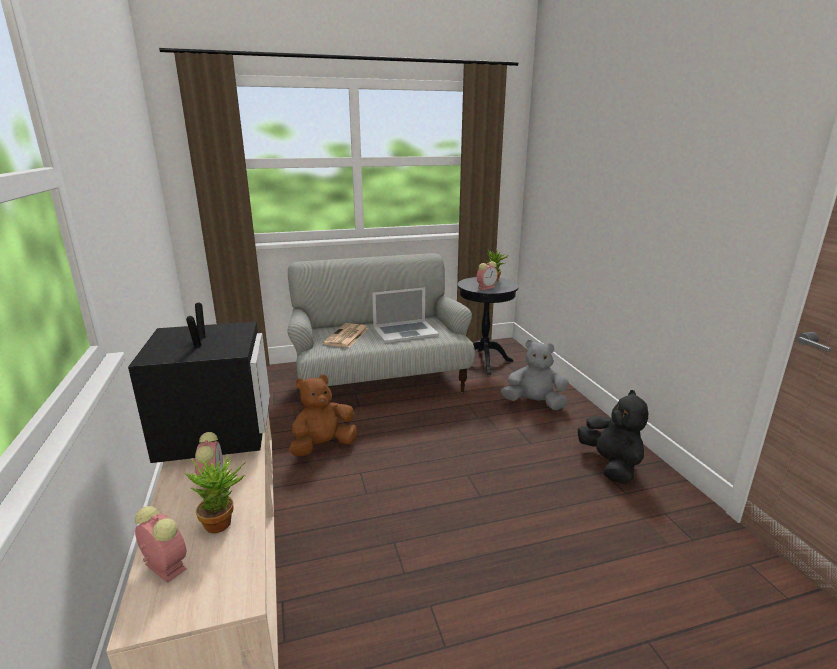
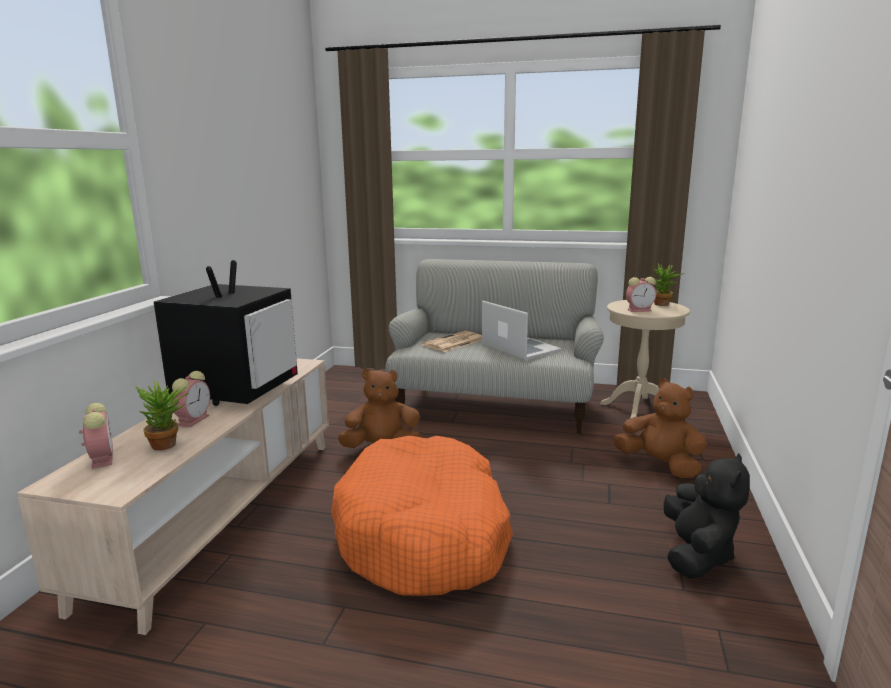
camera: 30 degrees right, 5 degrees down
laptop [372,287,439,343] -> laptop turned 135 degrees counterclockwise [482,301,562,360]
black side table [457,277,519,375] -> beige side table [600,300,690,418]
grey plush toy [501,340,569,410] -> brown plush toy [613,379,707,478]
none -> orange dog bed [331,436,513,596]

